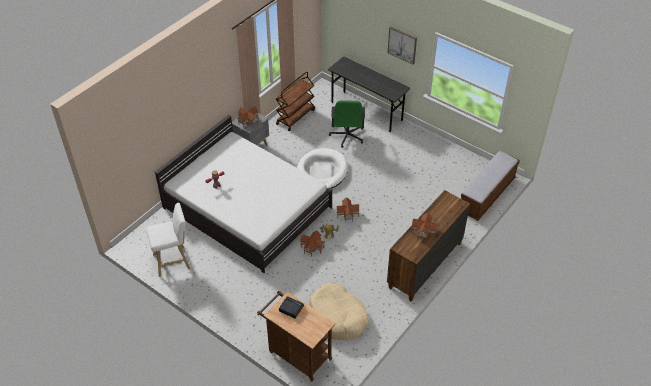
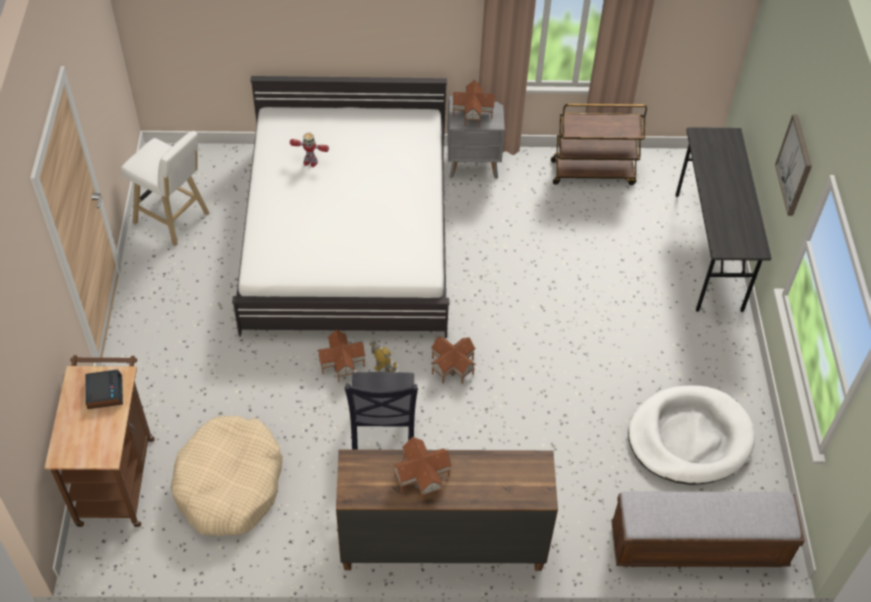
camera: 50 degrees right, 5 degrees up
white dog bed [297,148,348,189] -> white dog bed moved to [628,385,755,485]
green office chair [329,100,365,148] -> none
none -> black chair [345,372,418,450]

